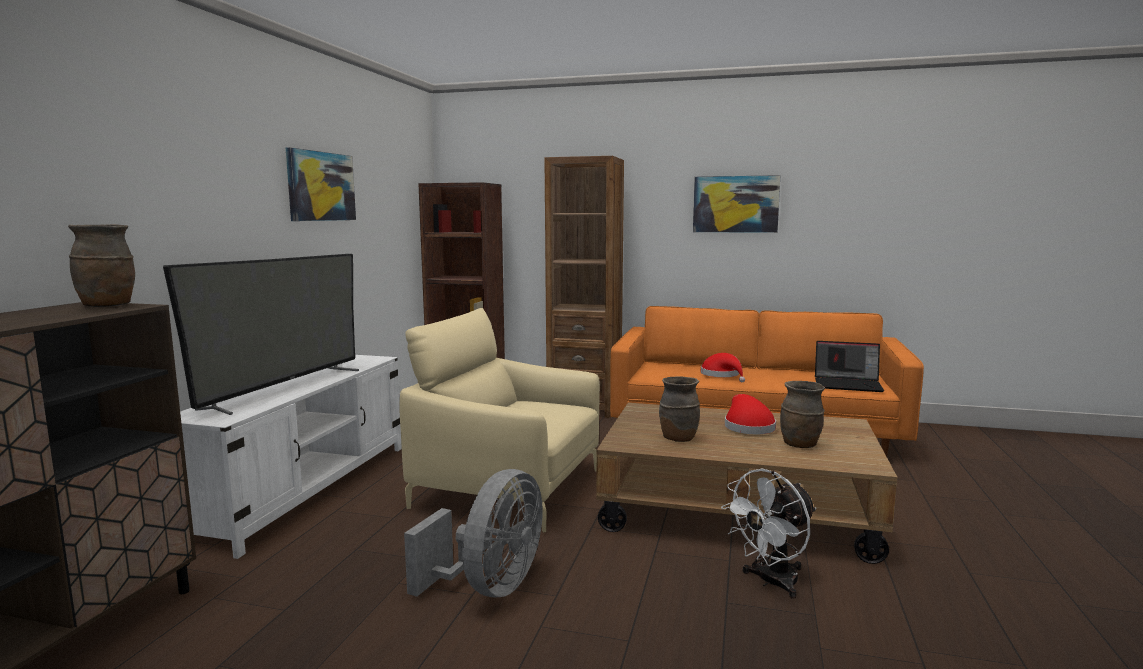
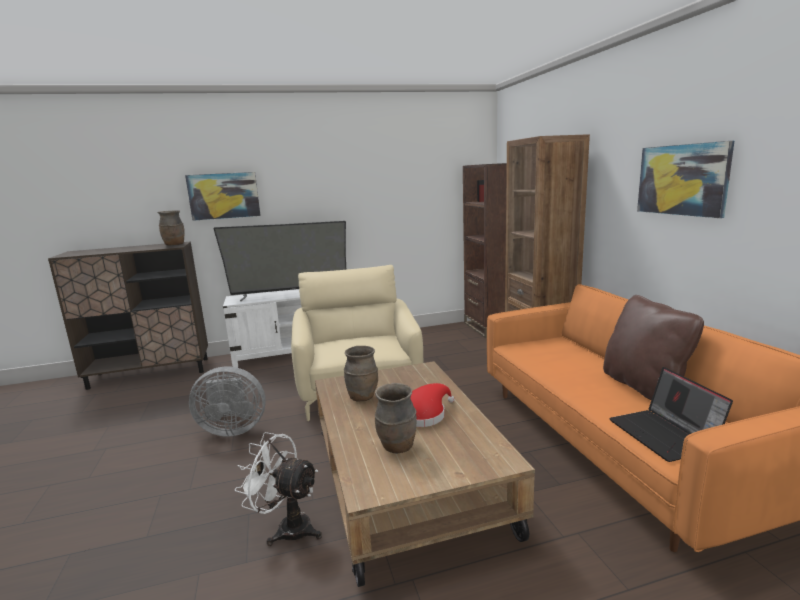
camera: 60 degrees right, 5 degrees up
picture [286,147,356,221] -> picture moved to [185,172,261,221]
red hat [701,353,745,382] -> none
none -> brown pillow [603,295,704,400]

